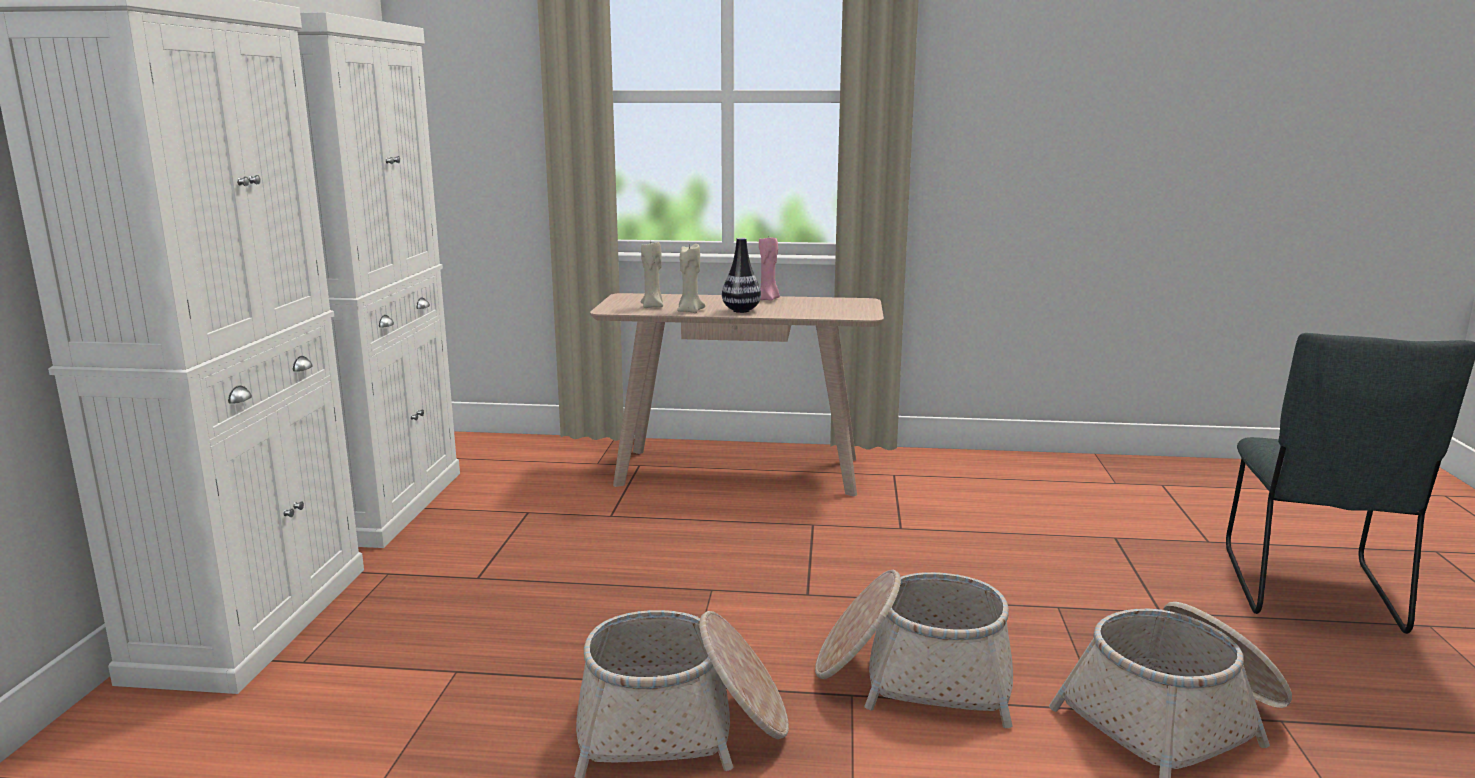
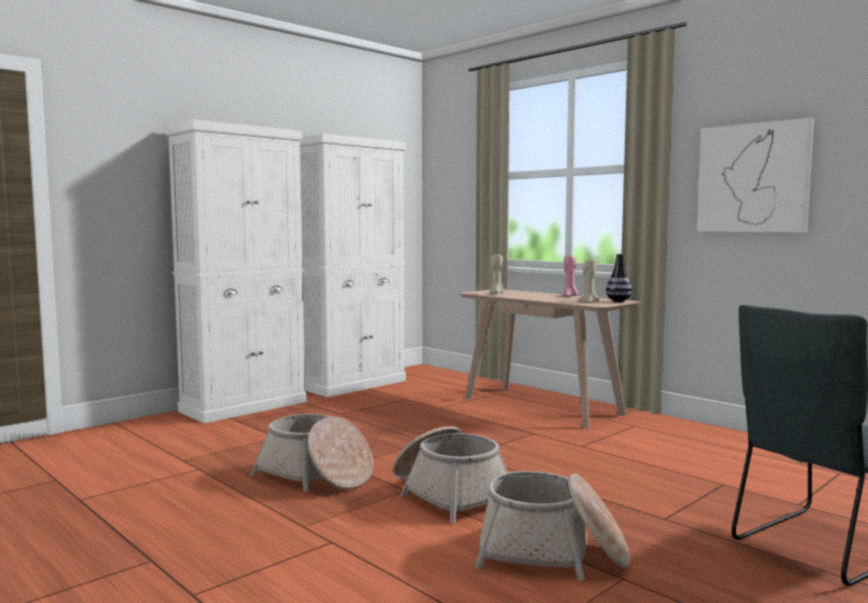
camera: 40 degrees right, 10 degrees down
beige candle [677,243,705,313] -> beige candle moved to [578,258,600,303]
vase [722,238,761,313] -> vase moved to [606,254,632,302]
none -> picture [697,117,814,233]

